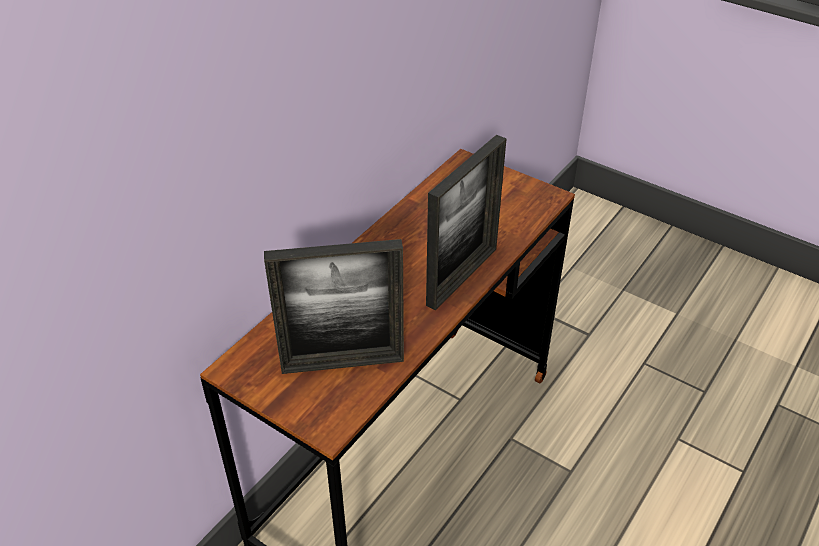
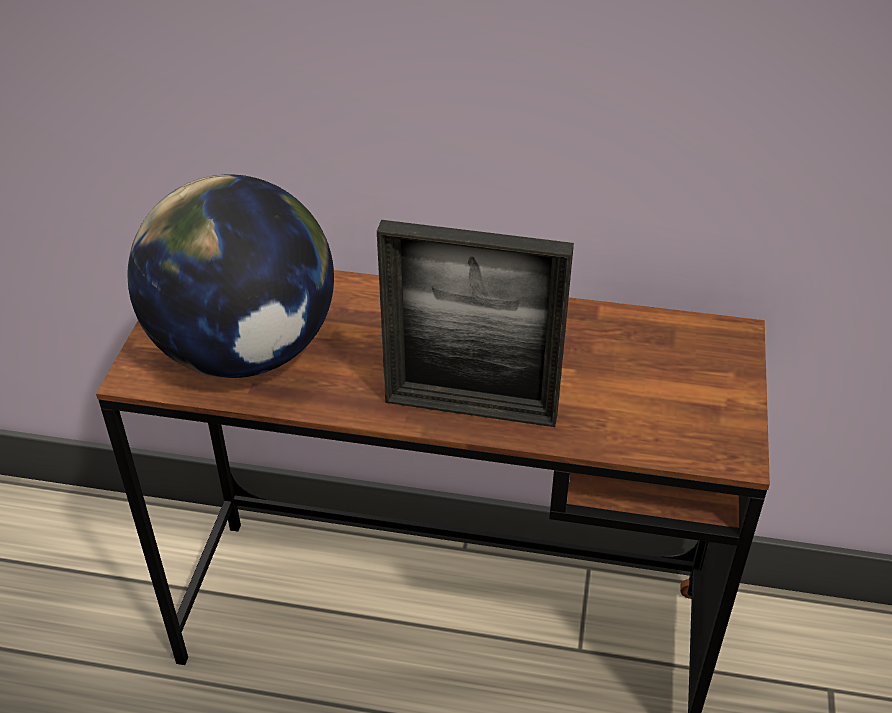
camera: 65 degrees right, 0 degrees up
picture frame [264,239,404,374] -> globe [127,175,334,378]

